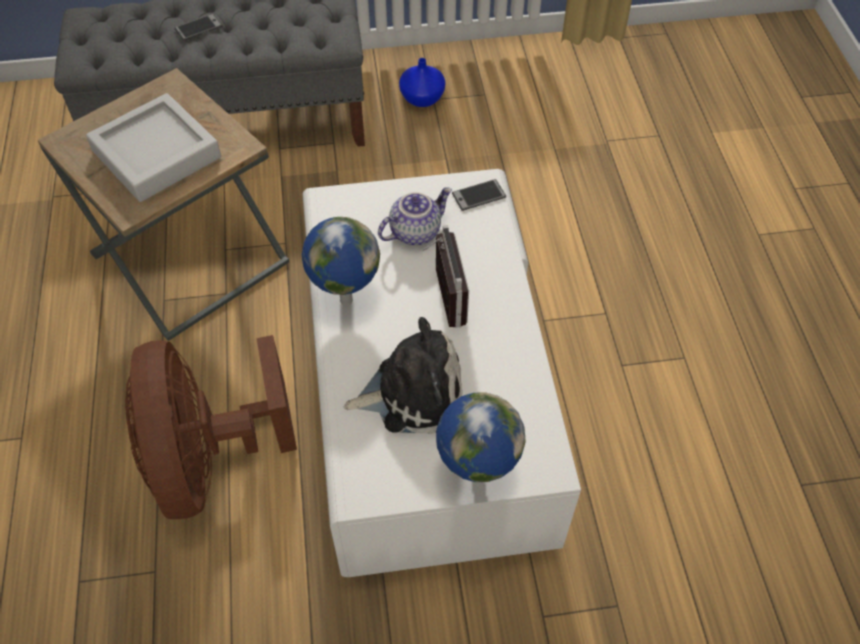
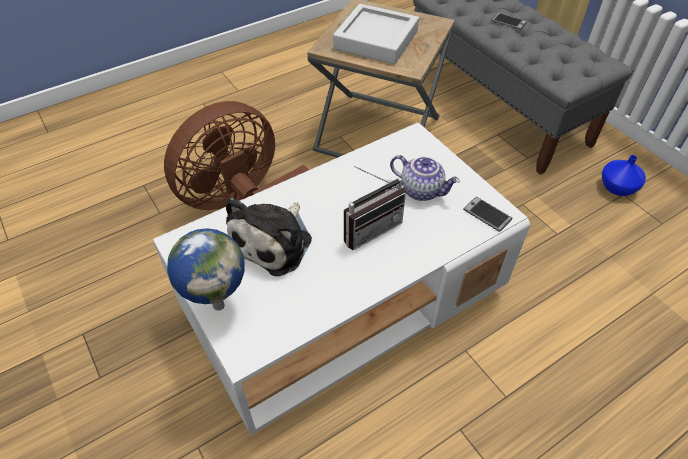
camera: 65 degrees right, 5 degrees down
globe [302,217,380,306] -> none
plush toy [344,317,462,434] -> plush toy turned 60 degrees clockwise [226,198,312,276]

